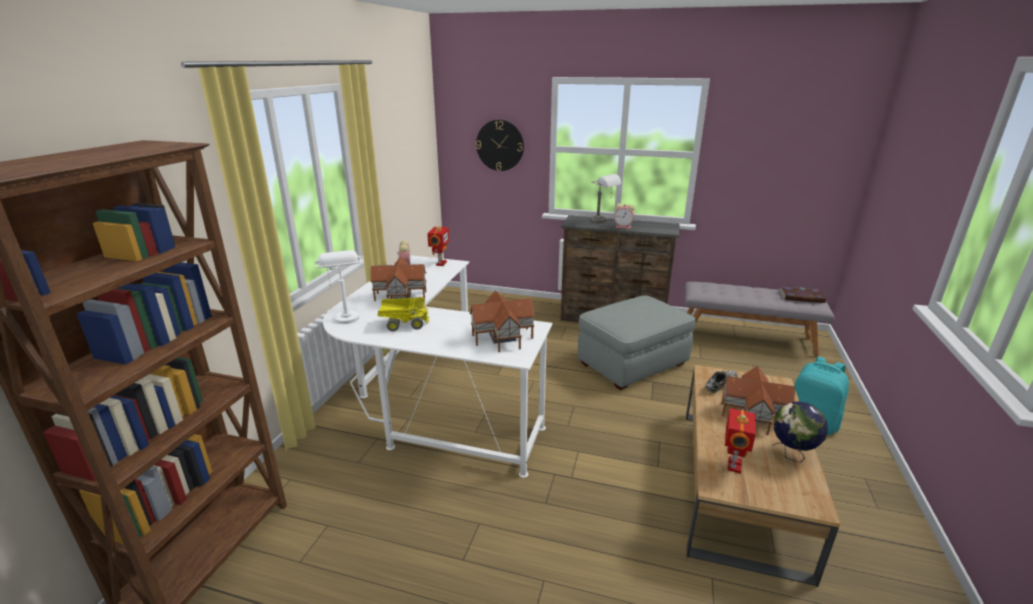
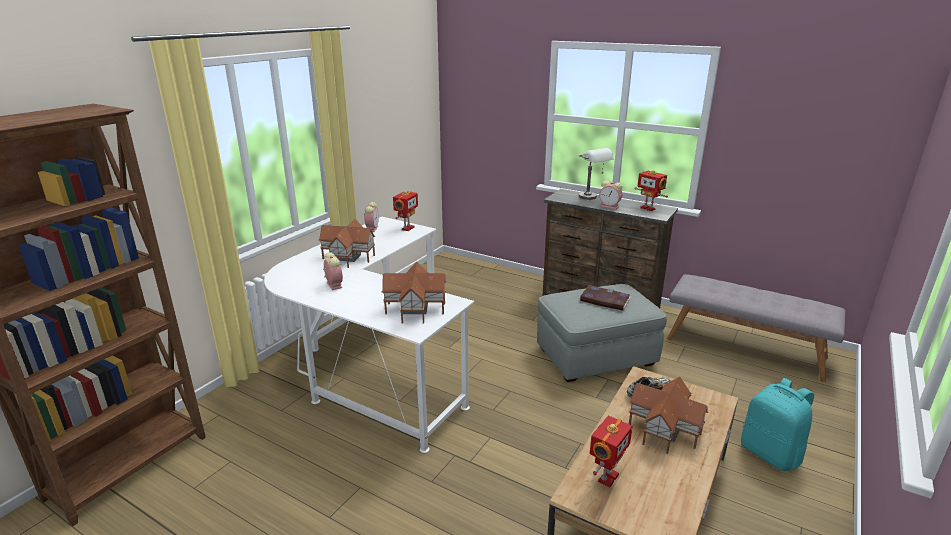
camera: 15 degrees right, 0 degrees up
white table lamp [314,250,362,324] -> none
toy truck [378,297,429,332] -> alarm clock [323,252,343,290]
wall clock [476,120,524,171] -> none
globe [773,402,828,463] -> none
book [779,286,826,303] -> book moved to [580,285,631,310]
none -> toy robot [634,170,668,211]

